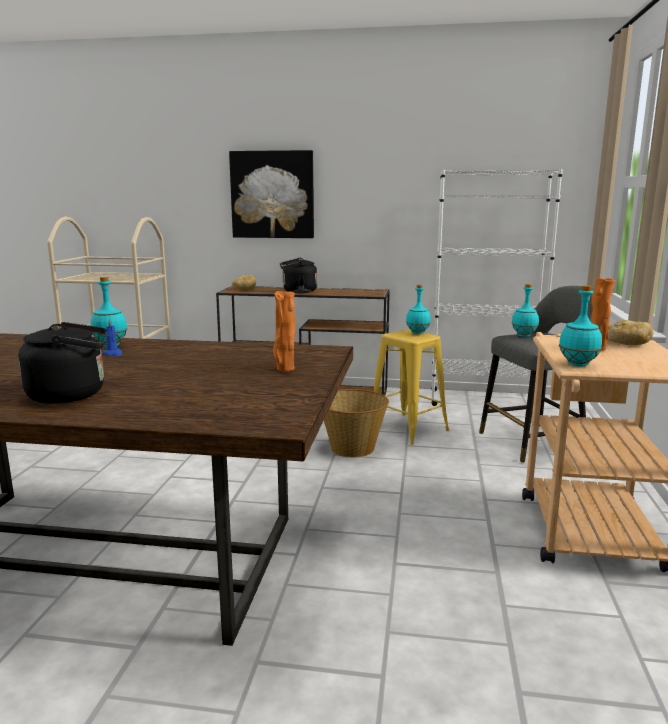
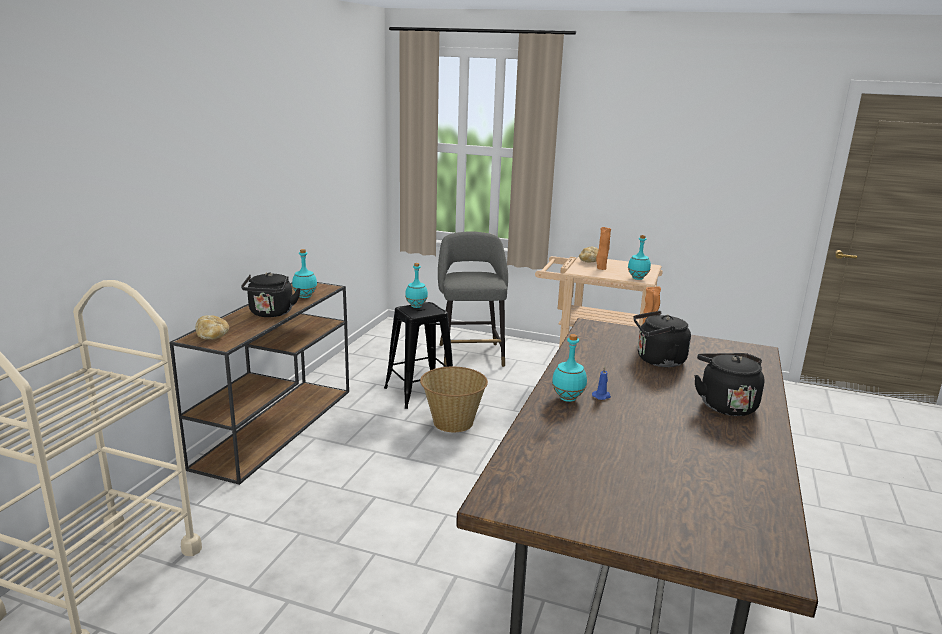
camera: 80 degrees left, 5 degrees up
picture [229,150,314,238] -> none
yellow stool [374,329,450,445] -> black stool [384,302,453,409]
white bookcase [431,169,563,406] -> none
turquoise bottle [512,284,539,337] -> turquoise bottle moved to [292,249,317,298]
none -> black kettle [634,311,691,367]

